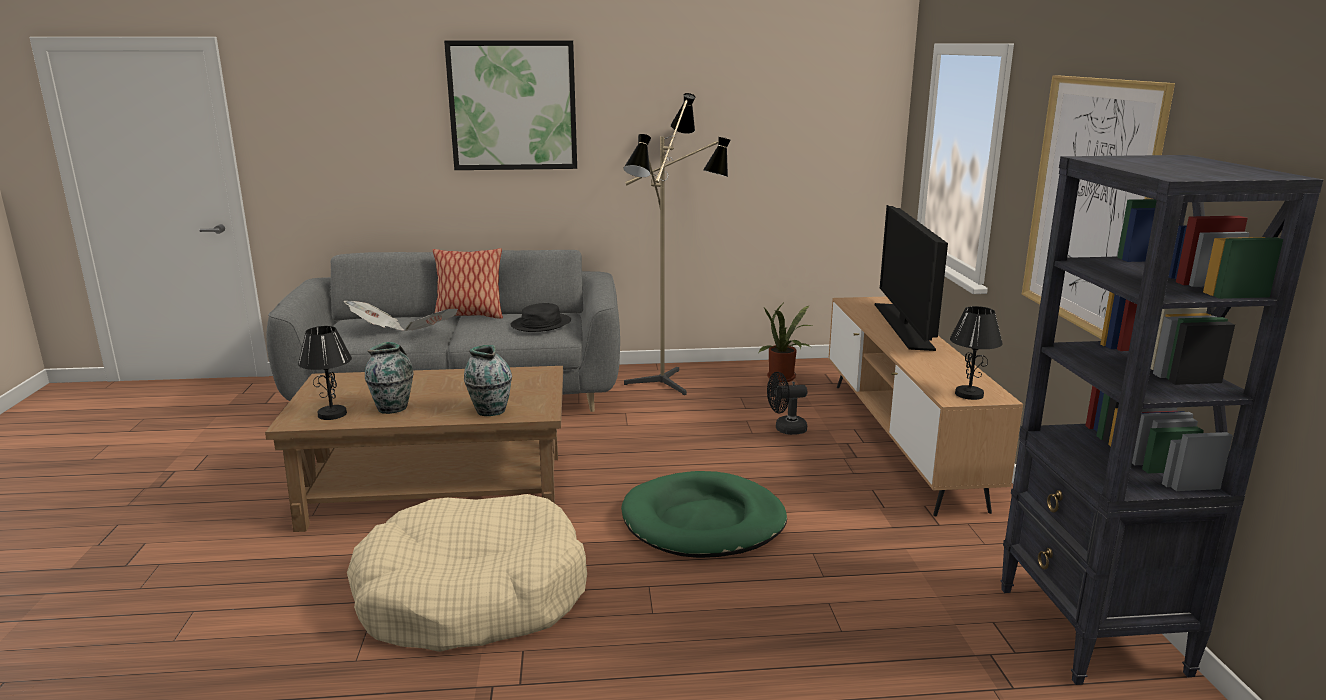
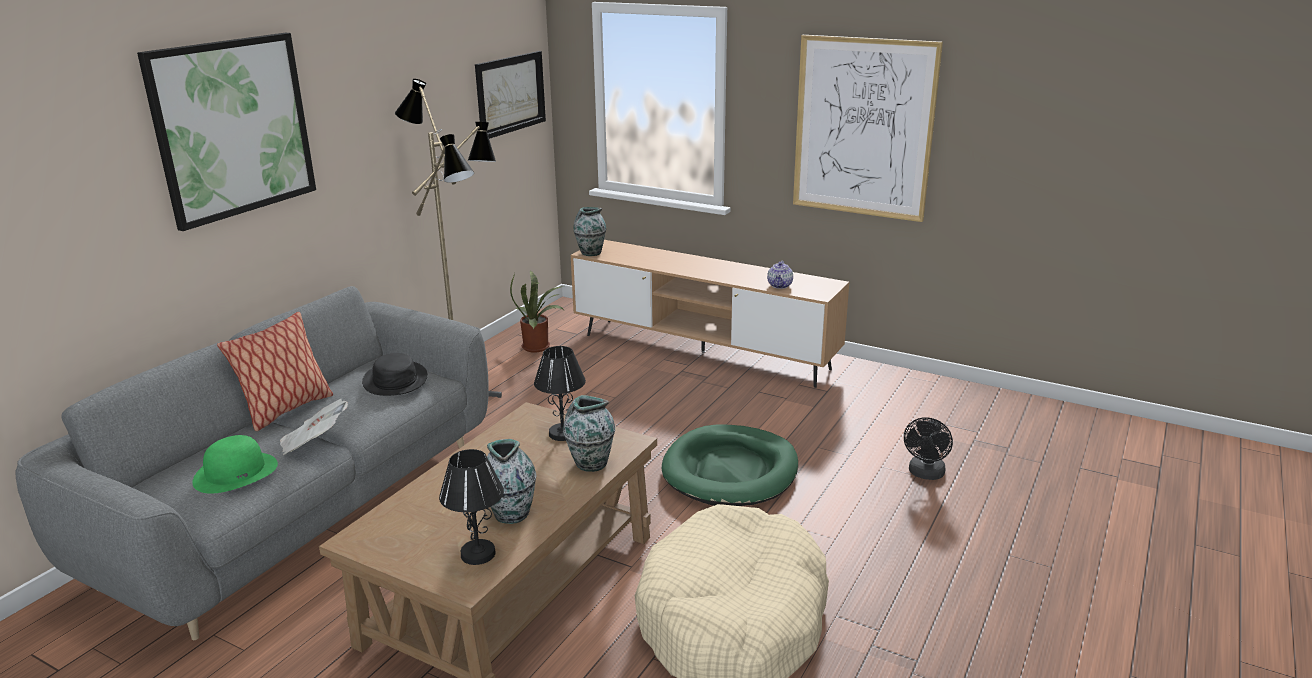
camera: 55 degrees left, 5 degrees up
newspaper [344,301,404,330] -> green hat [192,435,278,494]
black fan [767,372,807,435] -> black fan moved to [904,417,953,480]
television [875,205,948,351] -> none
black table lamp [950,306,1003,400] -> black table lamp moved to [534,346,586,441]
black bookcase [1000,155,1323,685] -> none
none -> picture [475,51,546,139]
none -> vase [573,207,606,256]
none -> teapot [767,261,793,289]

